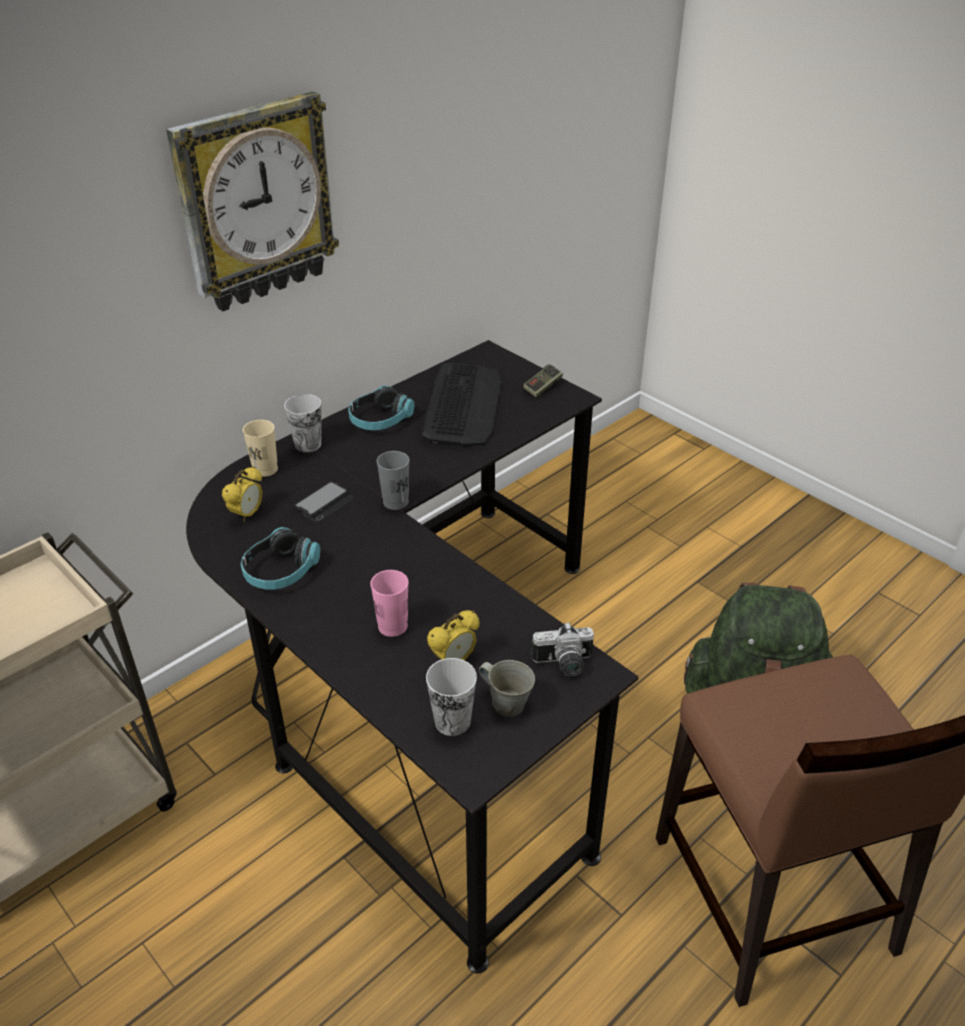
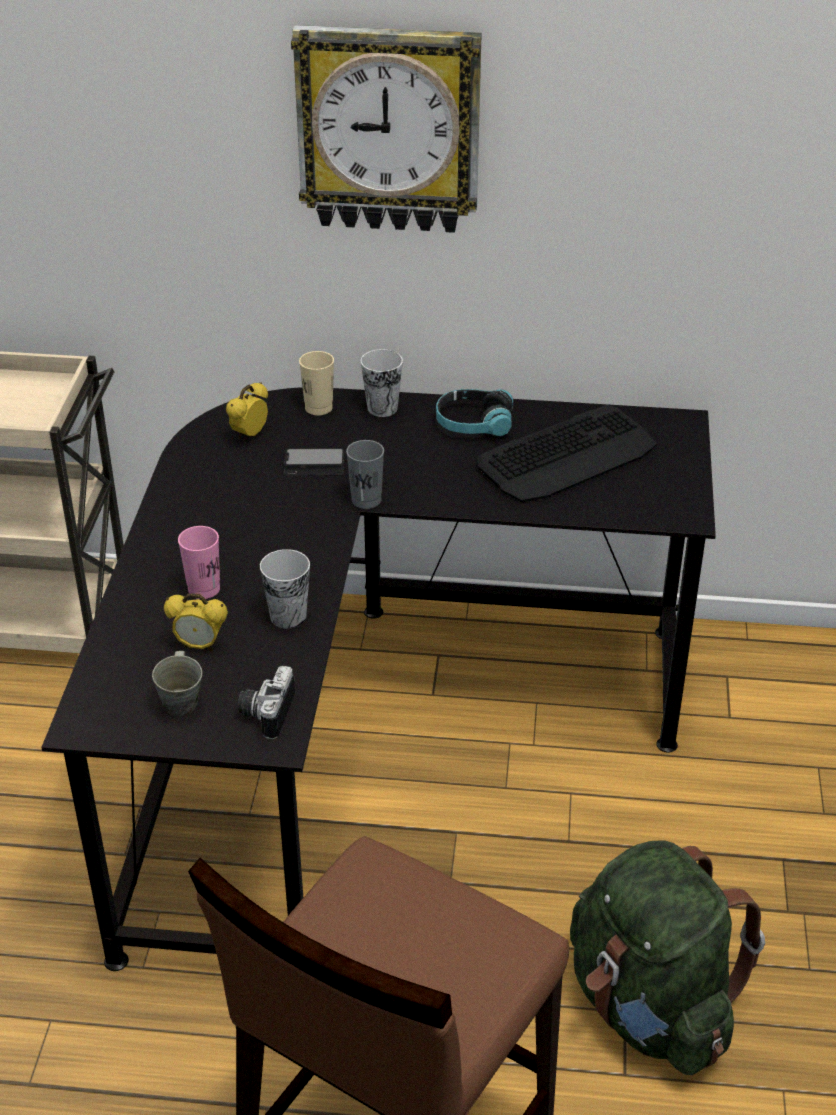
camera: 50 degrees right, 0 degrees up
alarm clock [222,467,263,522] -> alarm clock turned 135 degrees clockwise [226,382,268,439]
headphones [241,527,320,590] -> none
cup [426,658,477,736] -> cup moved to [260,549,310,629]
game controller [523,364,563,397] -> none
camera [531,622,594,677] -> camera turned 60 degrees clockwise [238,666,295,739]

